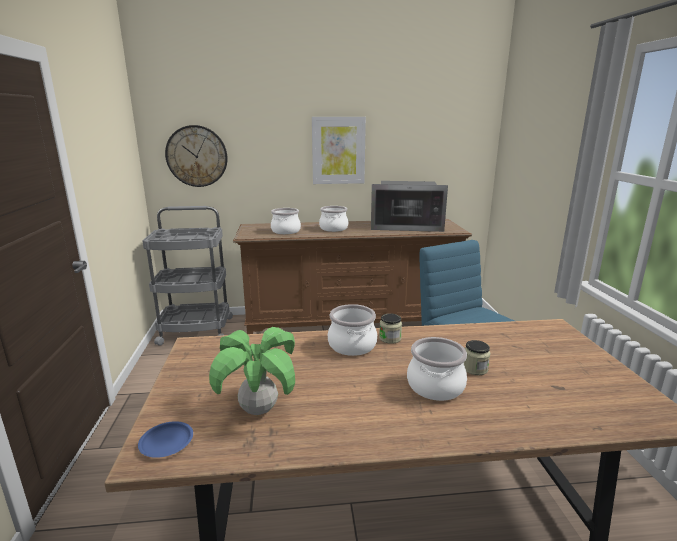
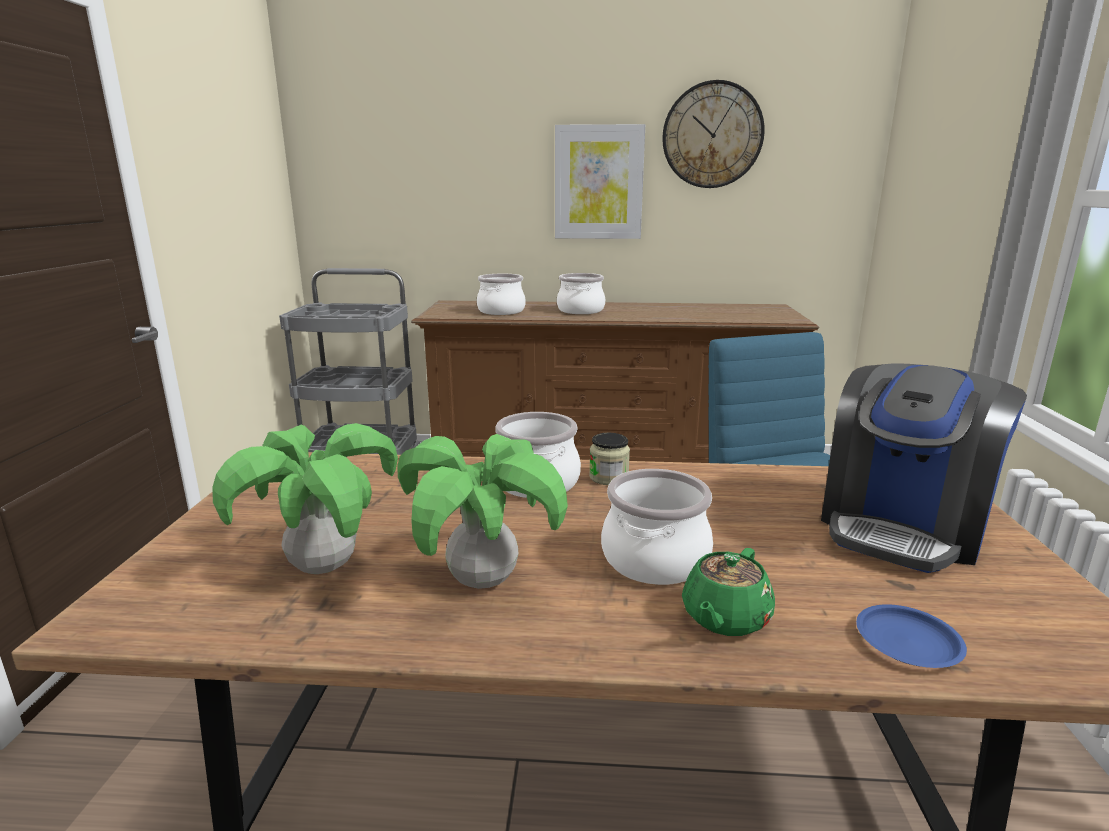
camera: 10 degrees right, 0 degrees up
blue plate [138,421,193,458] -> blue plate moved to [856,604,967,668]
wall clock [165,125,228,187] -> wall clock moved to [662,80,765,188]
microwave [371,181,448,232] -> none
jar [464,340,490,375] -> none
none -> potted plant [398,434,568,589]
none -> green teapot [682,548,775,636]
none -> coffee machine [821,363,1027,573]

